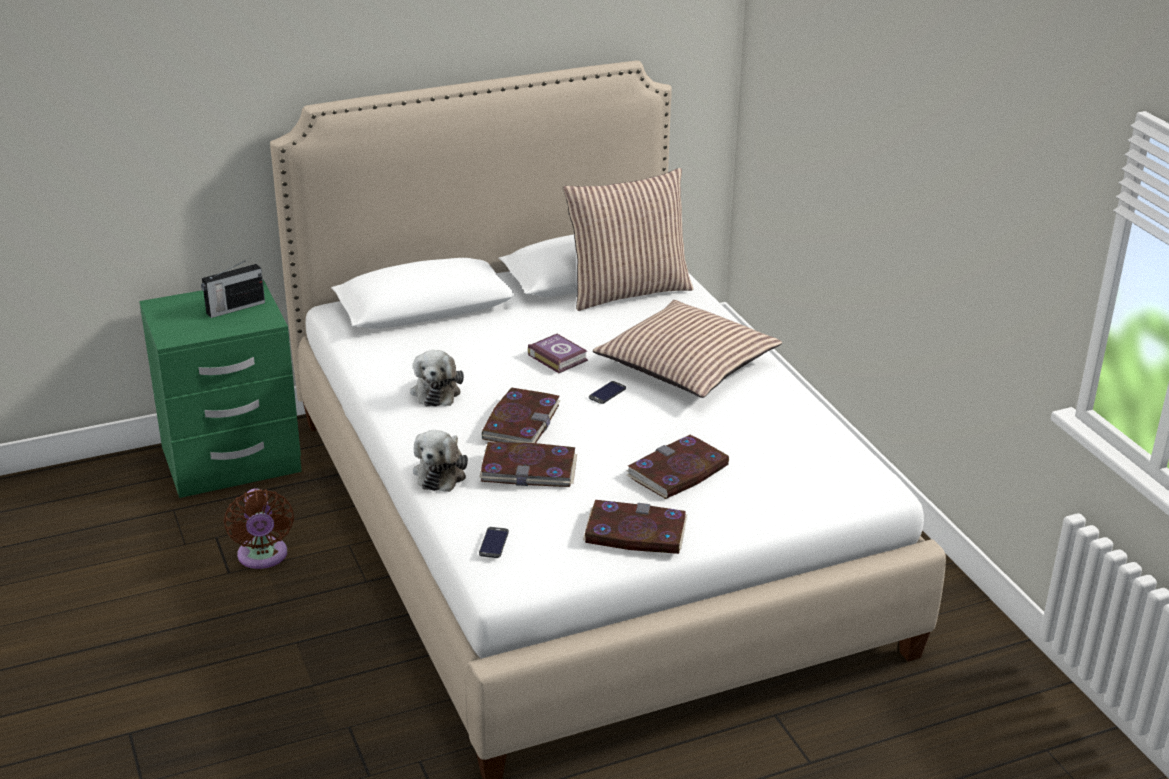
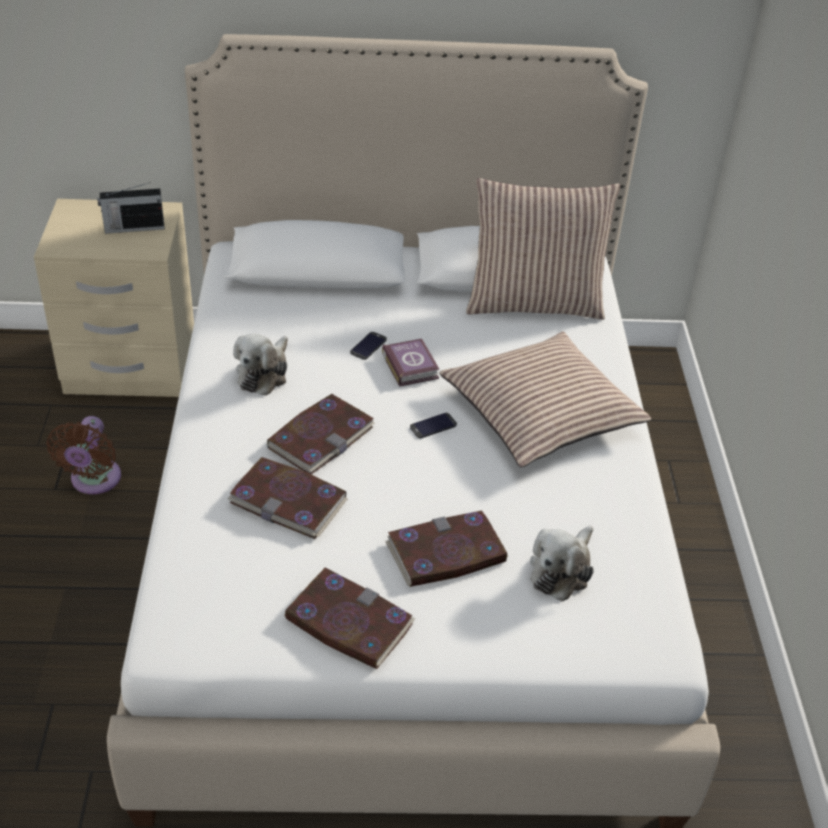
camera: 20 degrees right, 10 degrees up
green nightstand [139,280,302,498] -> beige nightstand [34,199,194,397]
plush toy [413,430,468,492] -> plush toy moved to [530,526,594,602]
phone [479,527,509,558] -> phone moved to [350,332,387,360]

